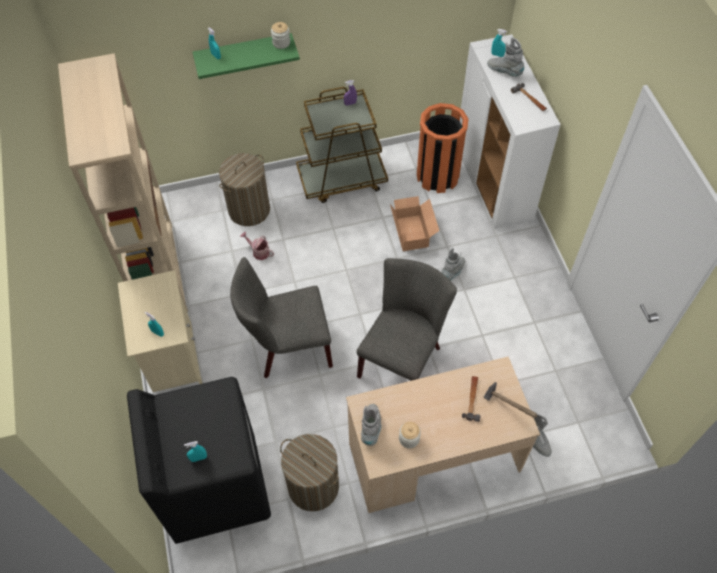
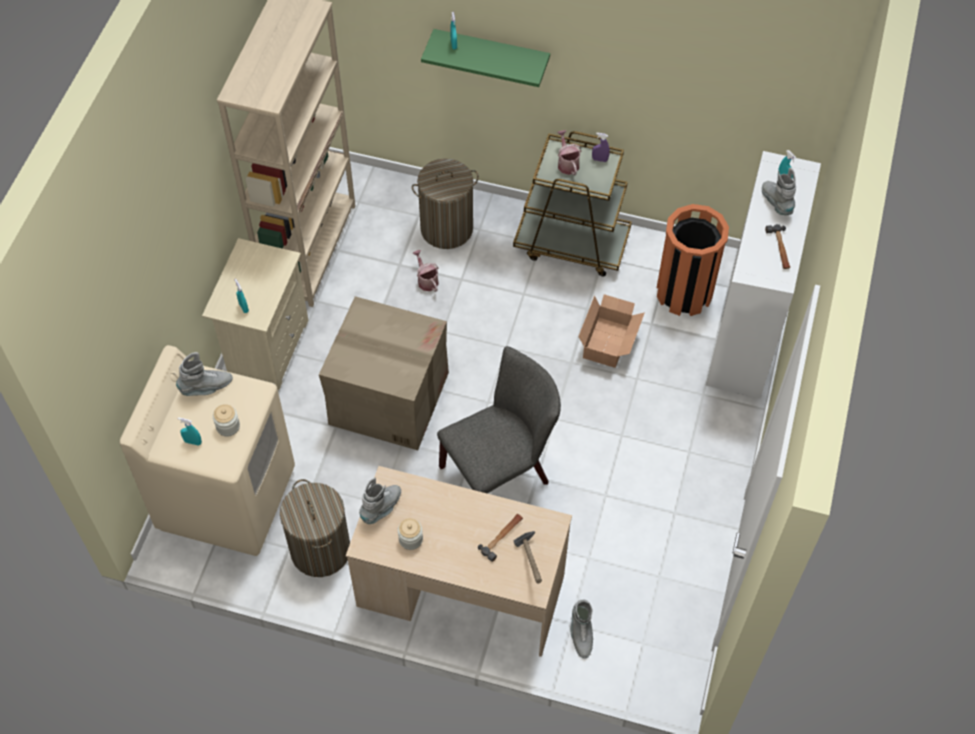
camera: 30 degrees right, 0 degrees up
black washing machine [127,377,271,544] -> beige washing machine [120,345,295,556]
grey chair [230,257,333,378] -> cardboard box [319,296,449,450]
jar [271,22,290,49] -> jar moved to [213,404,240,437]
grey boot [441,248,465,281] -> grey boot moved to [176,352,233,396]
none -> watering can [557,130,581,175]

